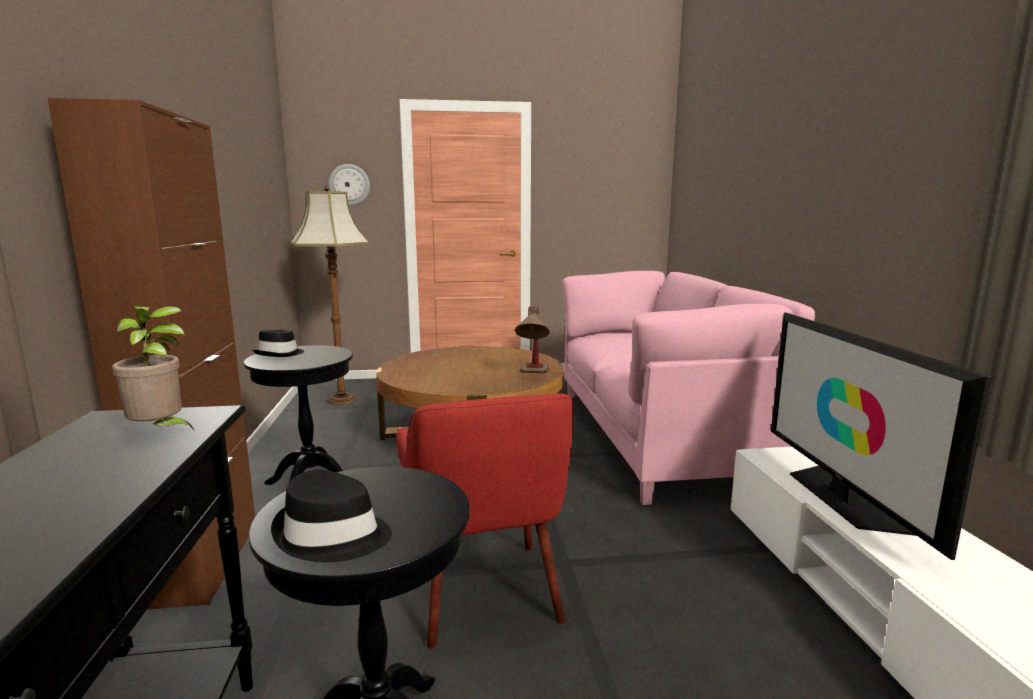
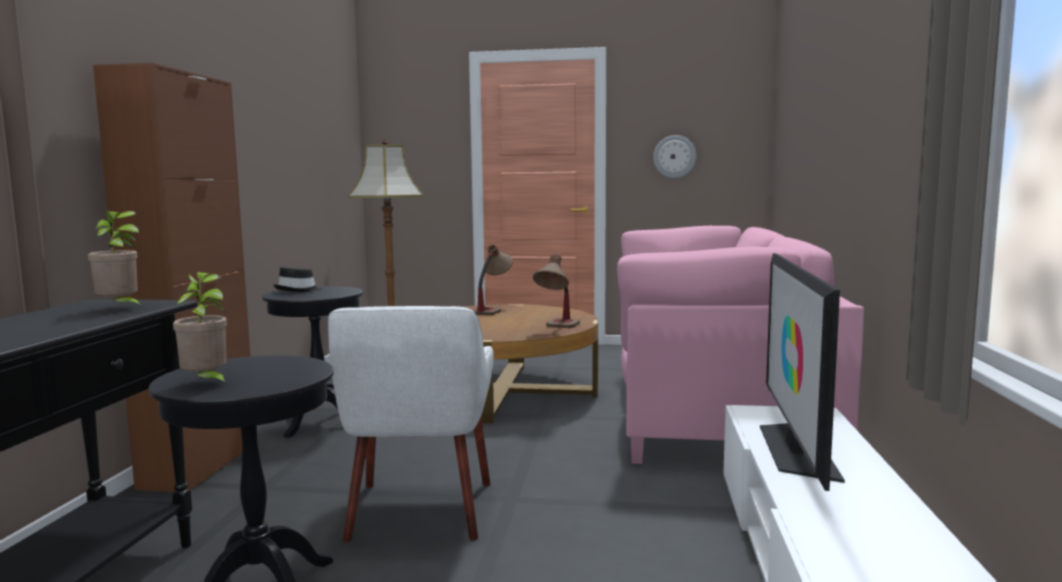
camera: 15 degrees right, 5 degrees down
black hat [271,469,392,563] -> potted plant [173,272,227,387]
wall clock [329,164,370,206] -> wall clock moved to [653,135,696,178]
red armchair [396,393,573,649] -> white armchair [328,306,494,542]
none -> table lamp [472,245,513,315]

